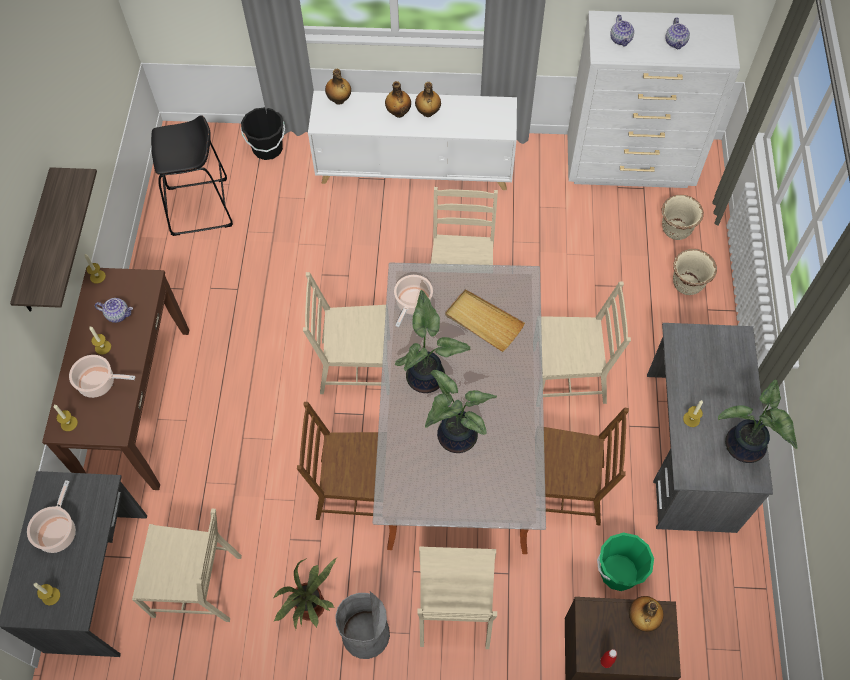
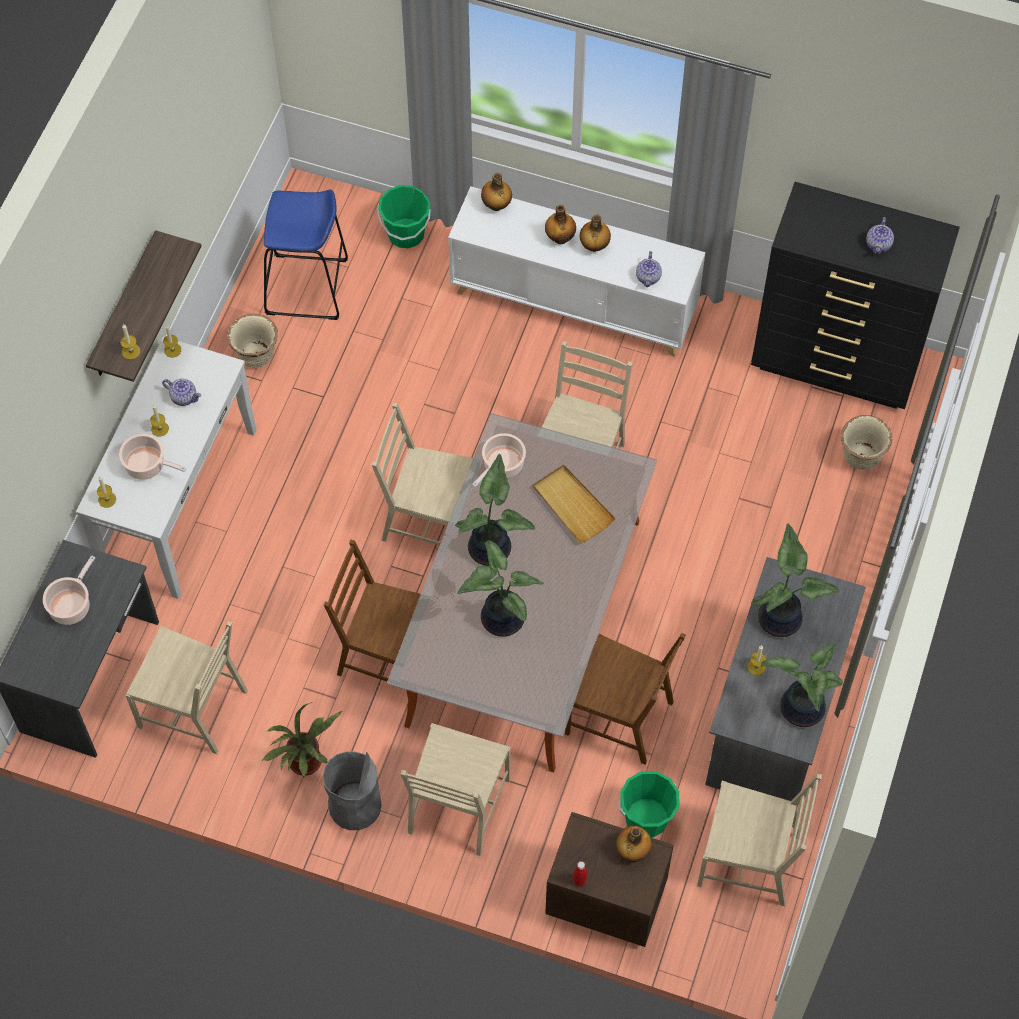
camera: 15 degrees right, 0 degrees up
candle [34,583,60,605] -> candle moved to [120,324,140,359]
brown console table [42,267,189,490] -> white console table [76,337,257,599]
black stool [151,115,233,236] -> blue stool [264,190,348,320]
black bucket [241,107,285,160] -> green bucket [377,185,431,248]
beige chair [541,282,631,404] -> beige chair moved to [697,774,822,906]
white dresser [567,11,740,188] -> black dresser [751,182,960,409]
teapot [610,15,634,47] -> teapot moved to [636,251,662,287]
beige planter [673,249,717,295] -> beige planter moved to [228,314,278,368]
none -> potted plant [751,523,839,637]

